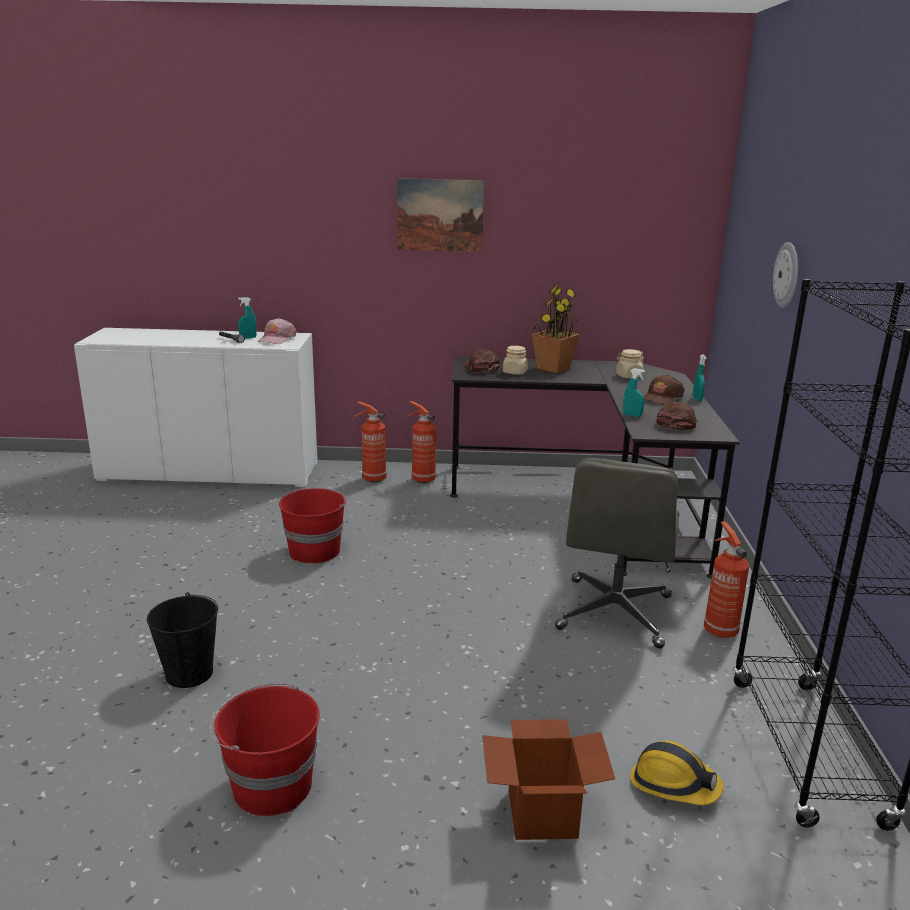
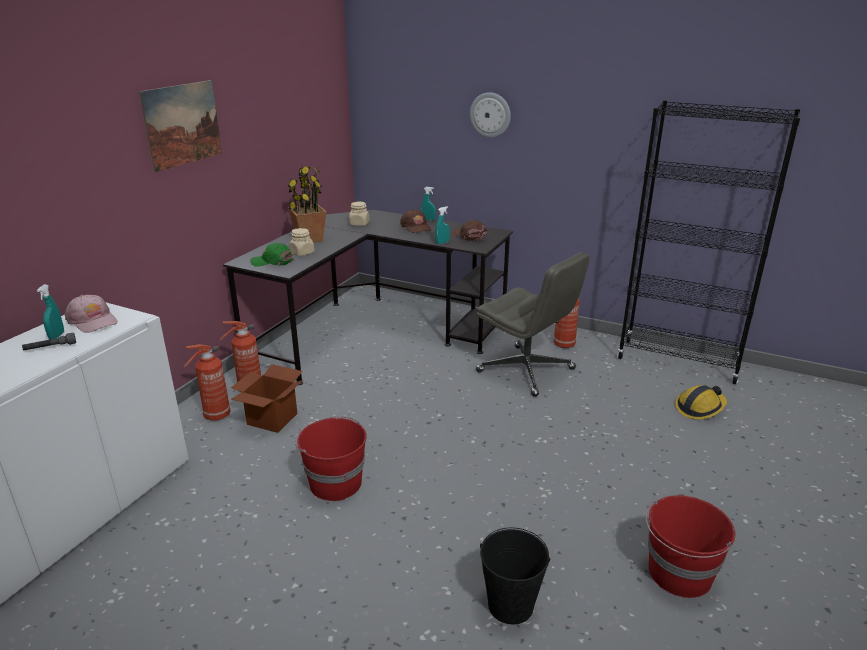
camera: 65 degrees left, 5 degrees up
brown cap [463,350,500,373] -> green cap [251,243,294,267]
cardboard box [482,719,615,840] -> cardboard box moved to [231,364,303,433]

